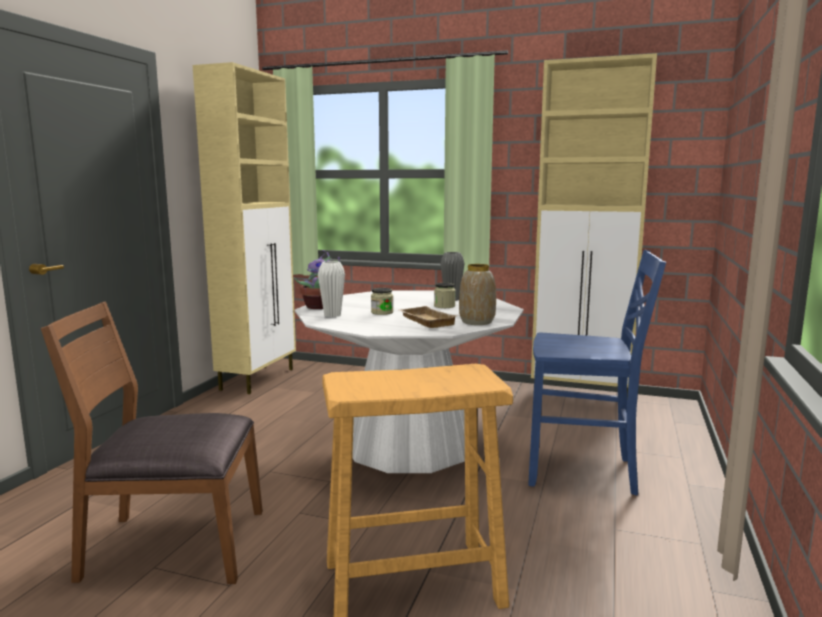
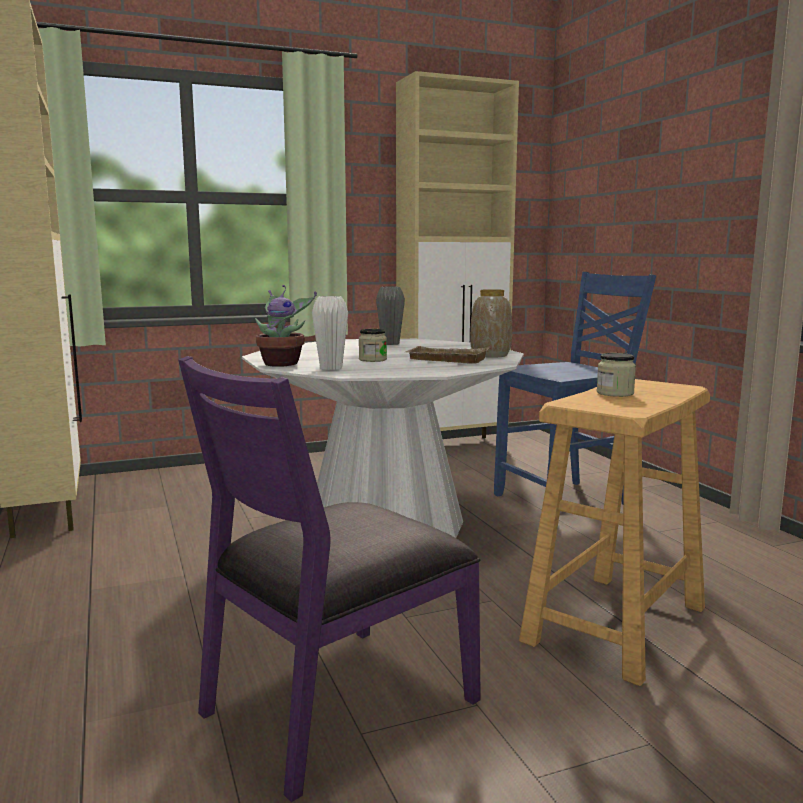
camera: 40 degrees left, 0 degrees up
brown chair [41,301,263,584] -> purple chair [178,356,481,802]
jar [434,283,455,308] -> jar moved to [597,353,636,397]

